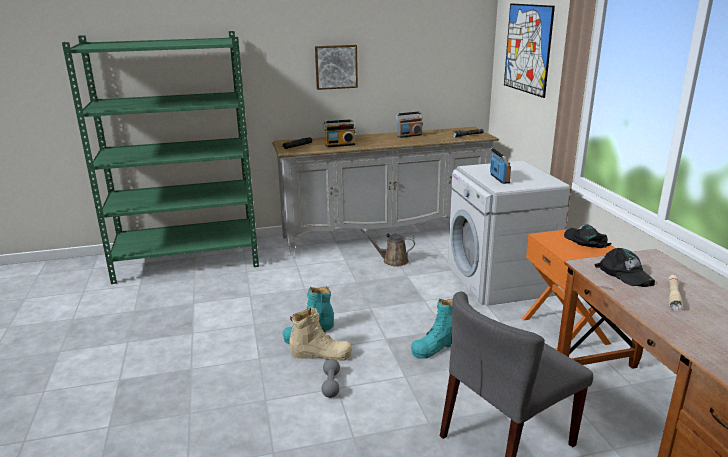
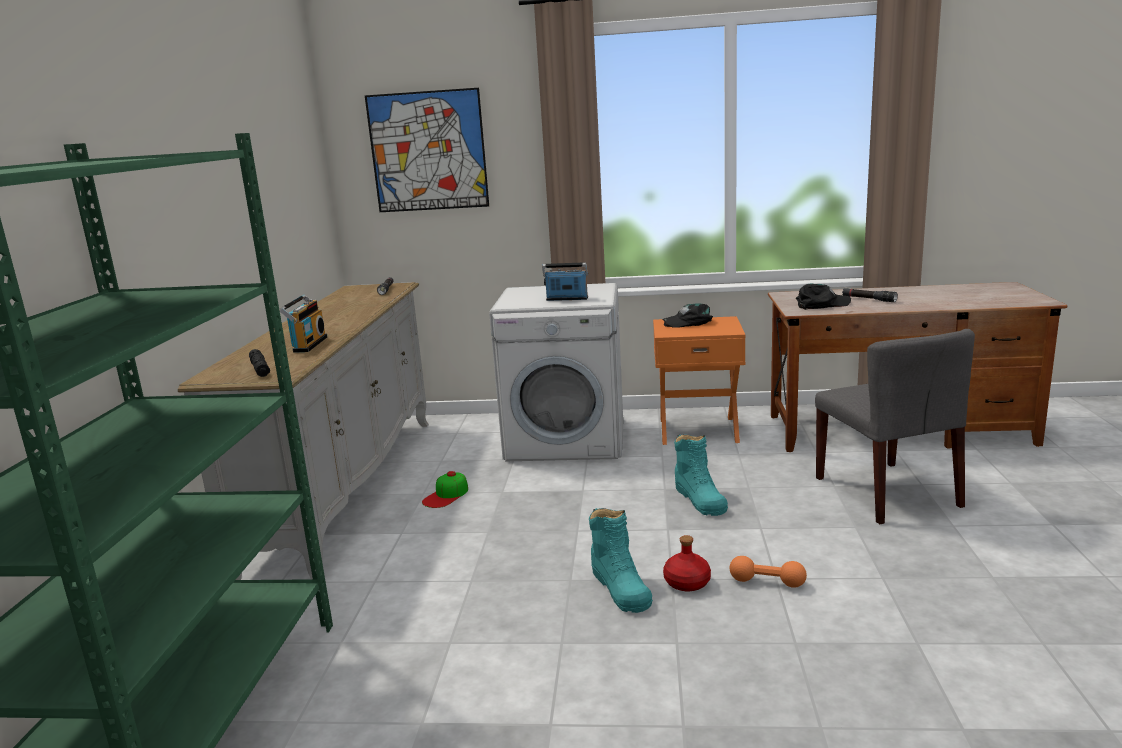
camera: 70 degrees left, 5 degrees down
beige boot [289,307,352,361] -> red bottle [663,535,711,591]
picture [315,45,358,90] -> none
grey dumbbell [322,359,340,398] -> orange dumbbell [729,556,807,588]
brown watering can [361,229,415,266] -> cap [422,471,468,508]
radio [396,111,423,138] -> none
beige flashlight [669,275,683,311] -> black flashlight [842,288,898,302]

